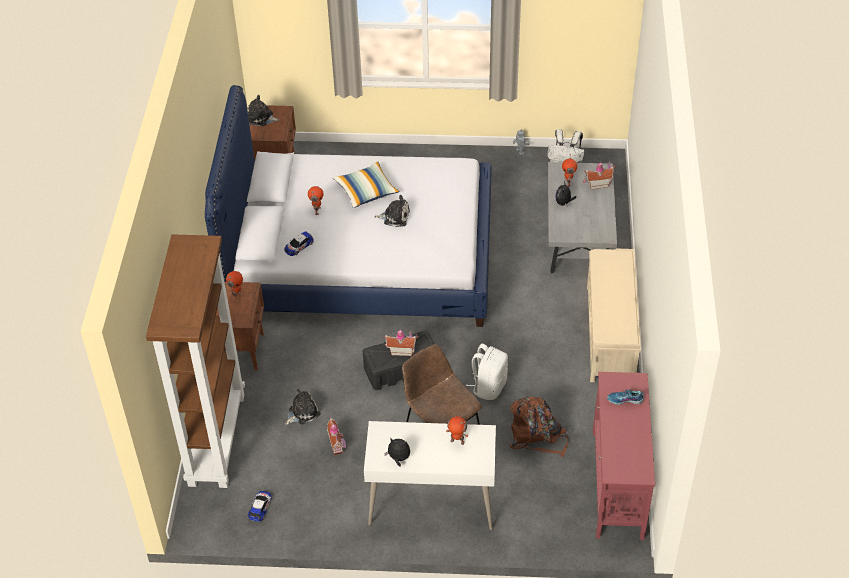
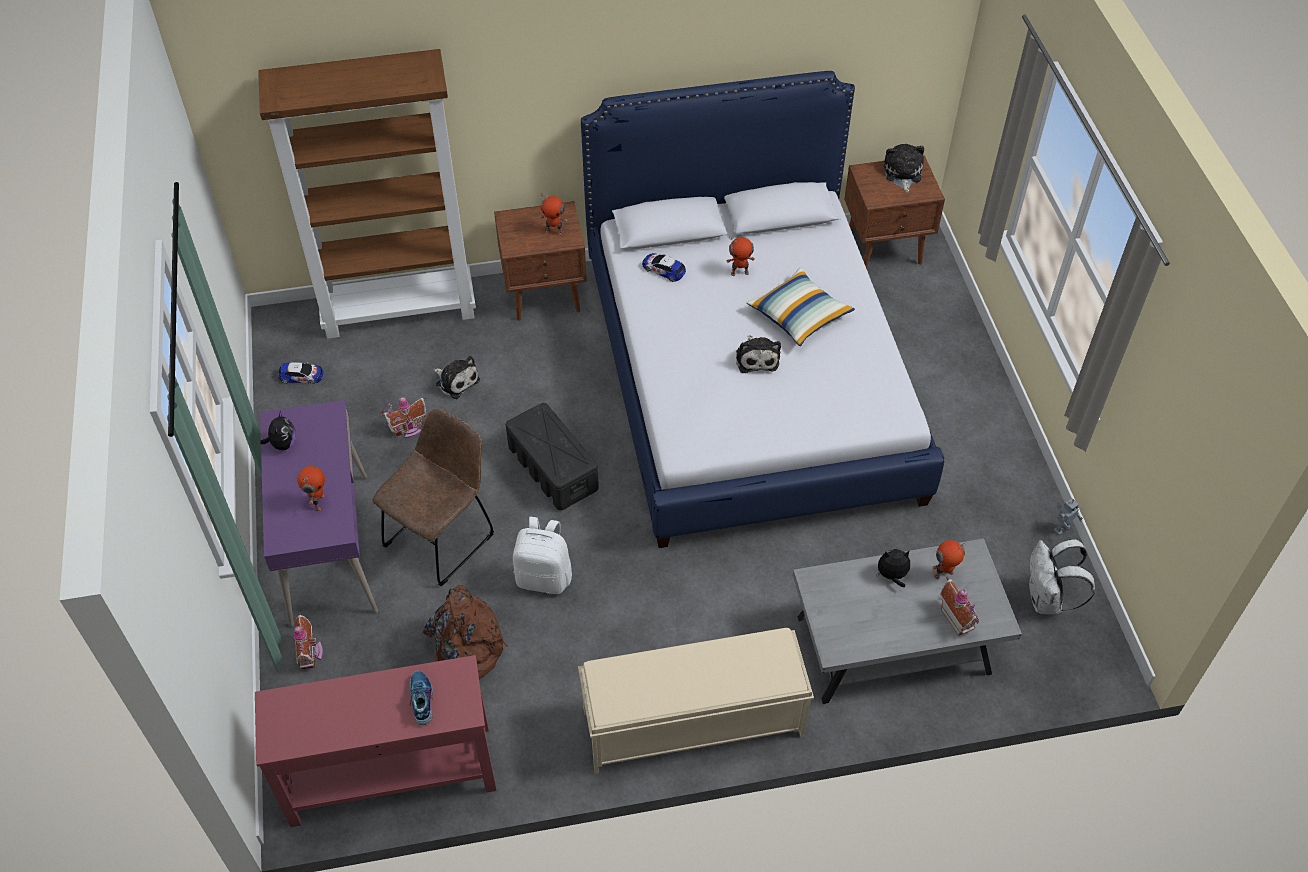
camera: 75 degrees right, 5 degrees up
white desk [364,421,496,530] -> purple desk [260,400,378,627]
toy house [383,329,418,356] -> toy house moved to [294,612,323,669]

